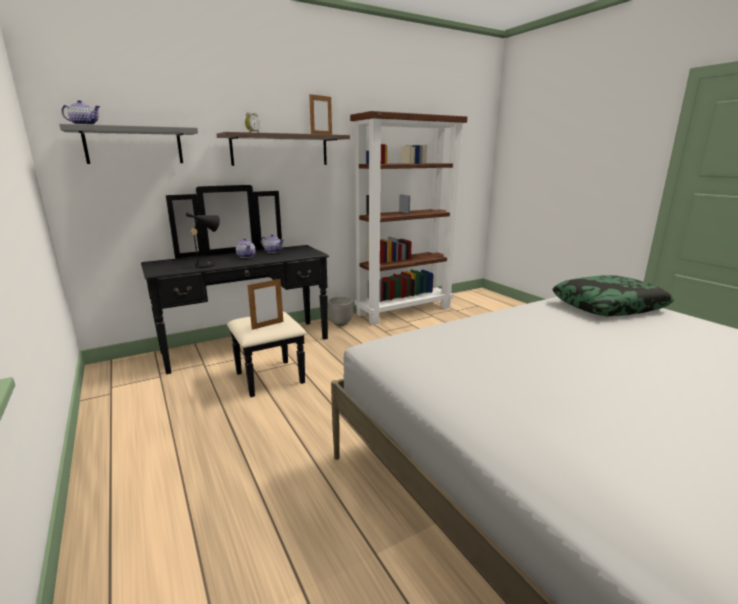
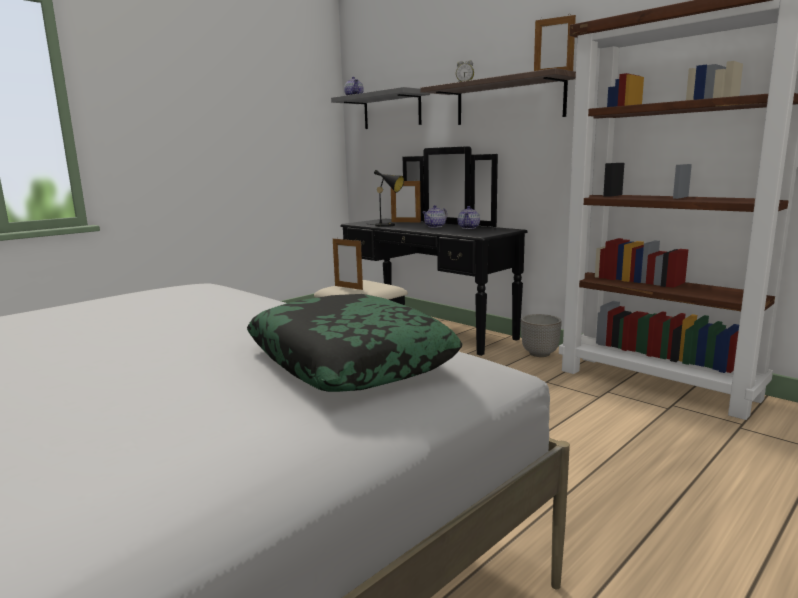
camera: 75 degrees right, 5 degrees down
none -> picture frame [391,179,421,222]

